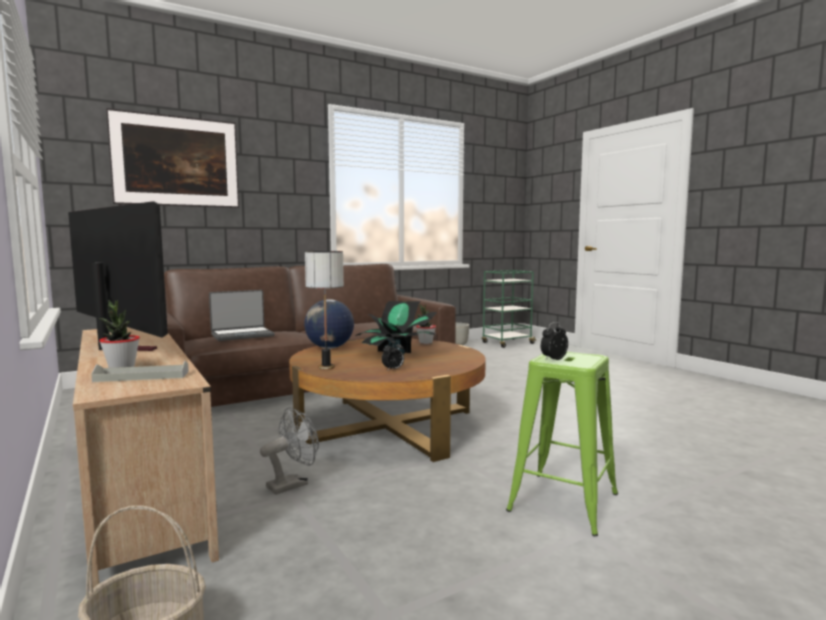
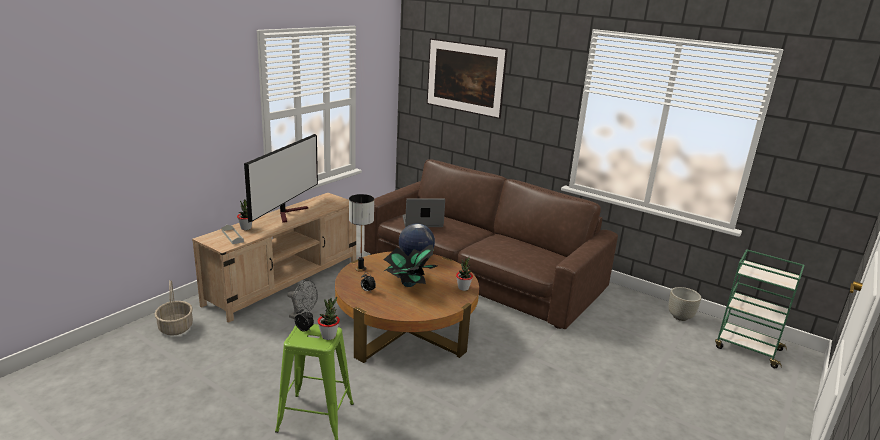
camera: 65 degrees right, 15 degrees up
laptop [209,290,274,341] -> laptop turned 135 degrees clockwise [403,198,445,227]
none -> potted plant [317,297,340,340]

